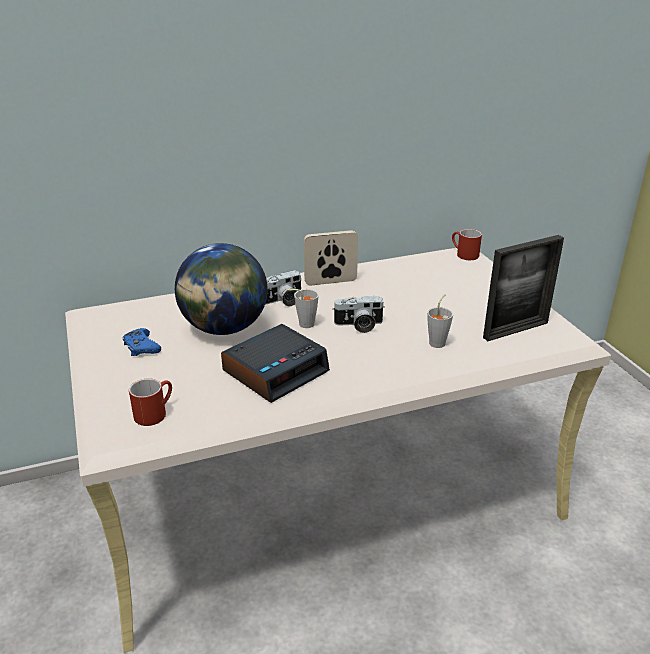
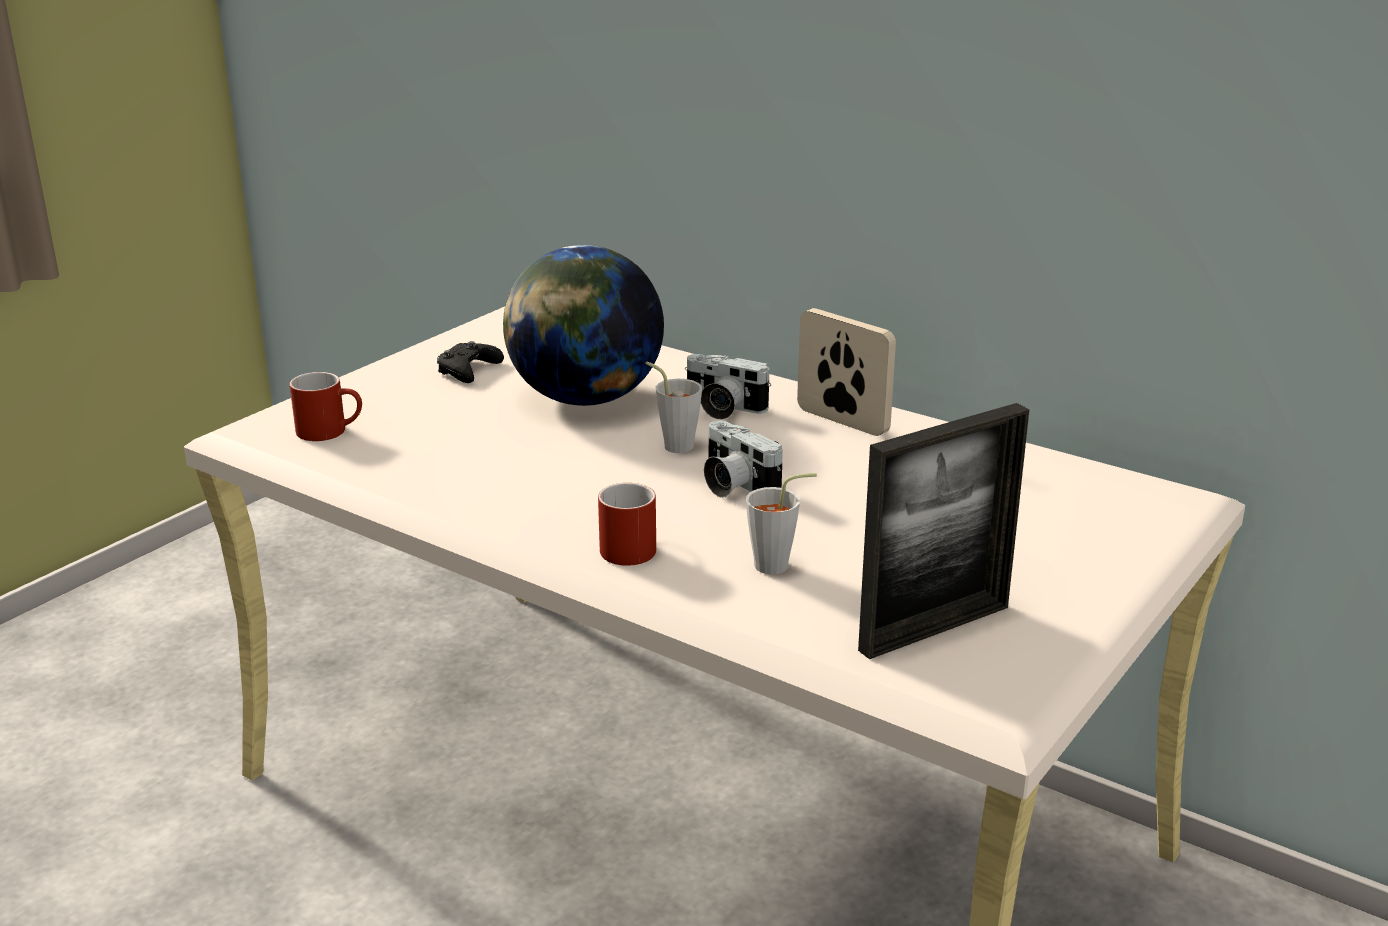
camera: 55 degrees right, 5 degrees down
blue game controller [122,328,161,356] -> black game controller [437,341,504,383]
alarm clock [221,324,330,403] -> none
red mug [452,229,482,260] -> red mug moved to [598,483,656,566]
picture frame [483,235,564,341] -> picture frame turned 60 degrees counterclockwise [858,403,1029,659]

